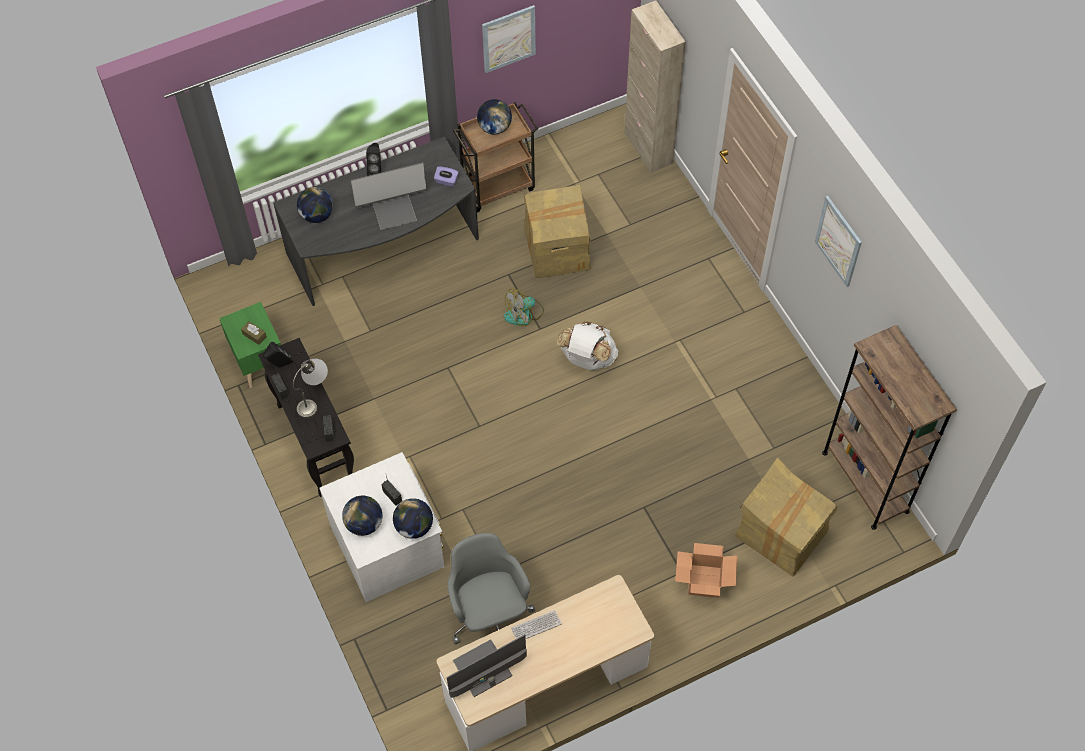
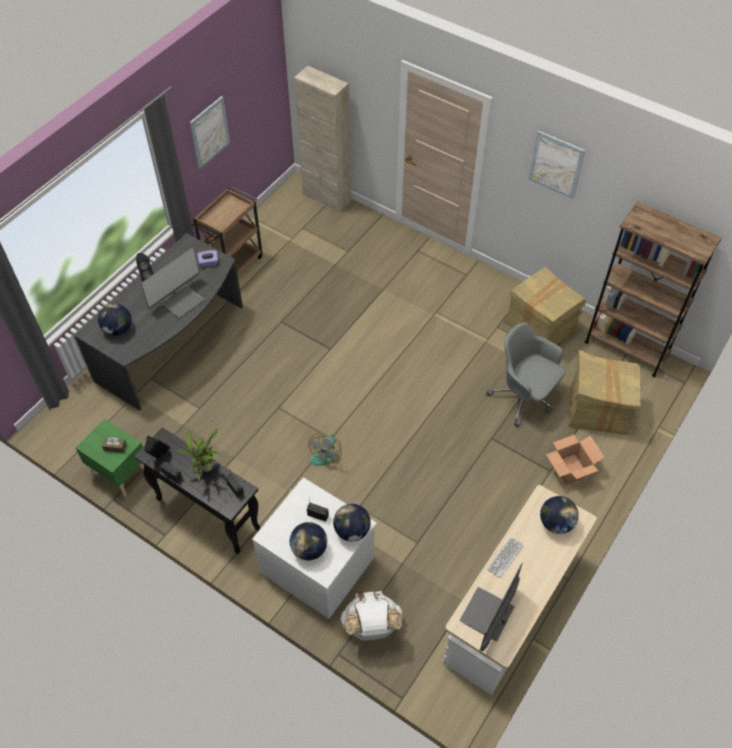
camera: 30 degrees left, 5 degrees down
grey table lamp [293,359,328,419] -> potted plant [177,428,220,481]
grey office chair [447,533,535,644] -> grey office chair moved to [486,322,565,427]
globe [477,99,512,135] -> globe moved to [540,496,579,534]
fan [504,289,544,326] -> fan moved to [308,433,342,465]
cardboard box [524,185,591,278] -> cardboard box moved to [505,266,586,345]
white backpack [557,322,618,370] -> white backpack moved to [340,590,403,640]

